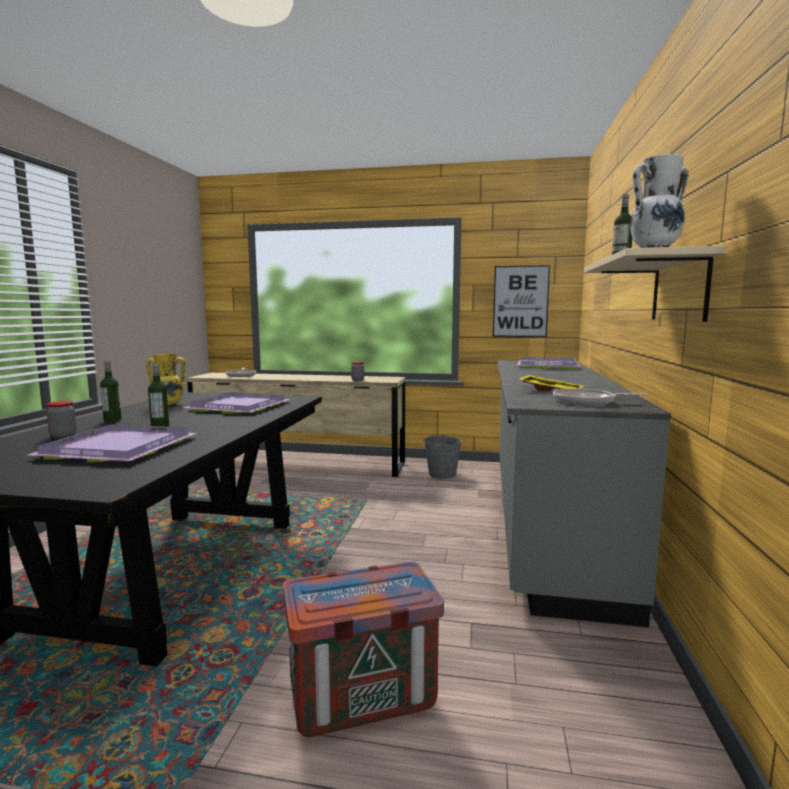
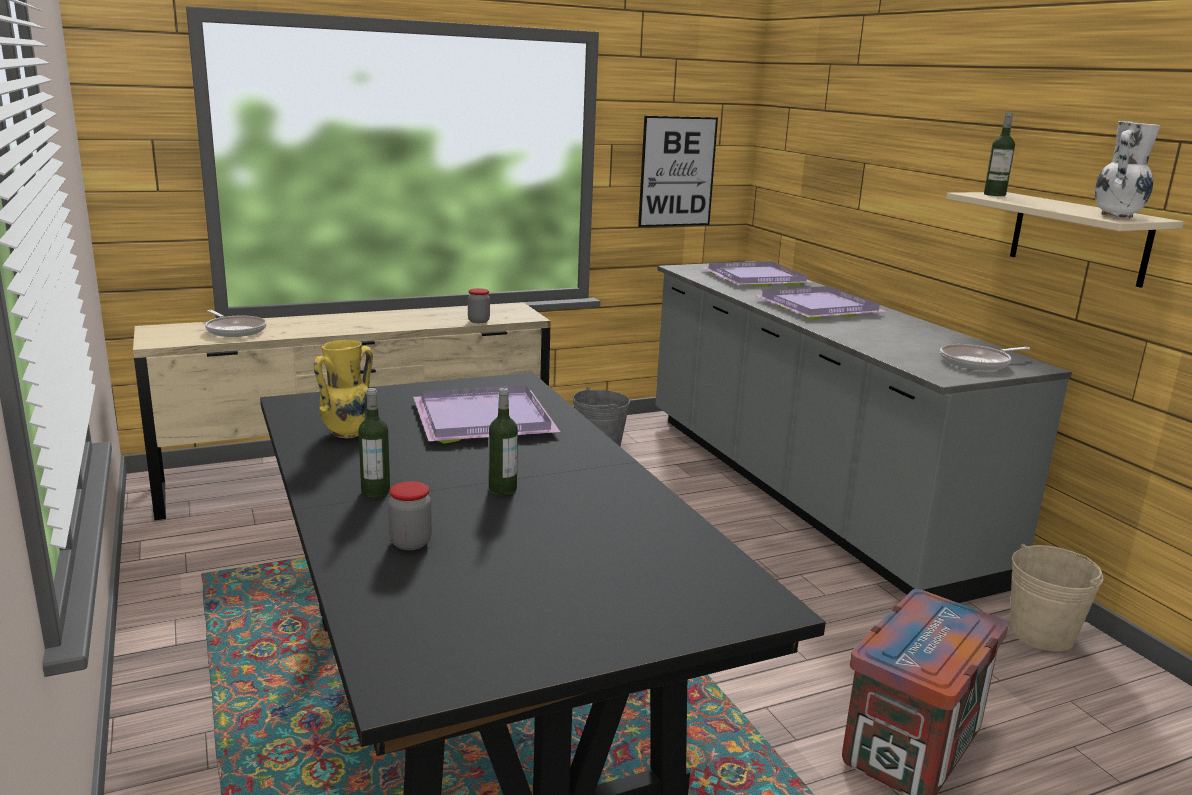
camera: 35 degrees left, 10 degrees up
purple tray [28,424,197,462] -> purple tray moved to [755,286,886,320]
yellow tray [519,375,584,391] -> none
none -> beige bucket [1010,544,1104,652]

